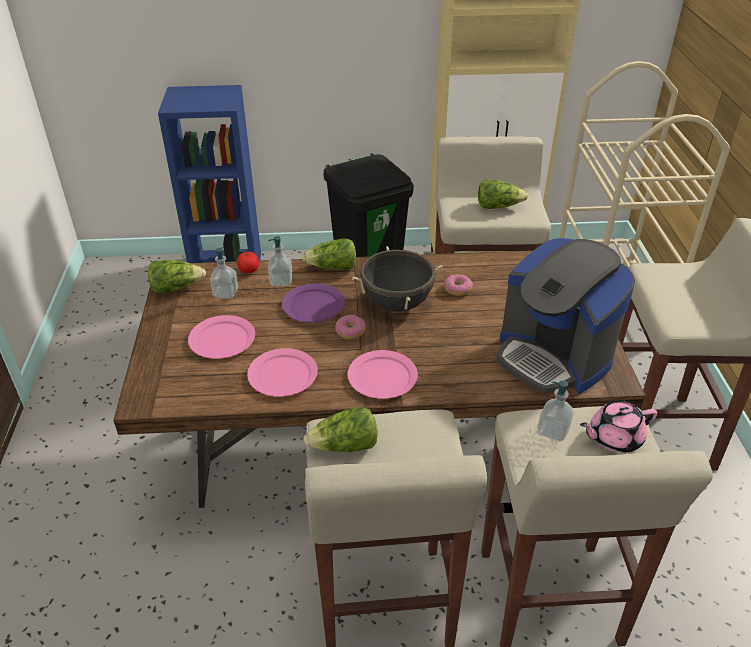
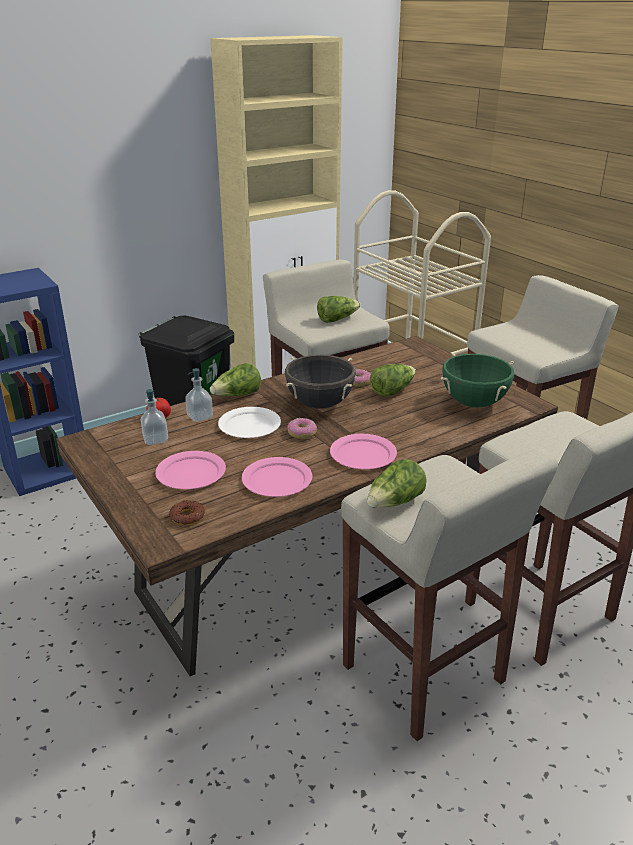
camera: 30 degrees left, 10 degrees down
lettuce [148,260,206,293] -> lettuce moved to [370,364,416,397]
purple plate [282,284,345,323] -> white plate [218,407,281,438]
coffee machine [497,238,635,394] -> green cooking pot [441,353,514,408]
soap dispenser [537,380,574,442] -> none
pink teapot [580,401,658,453] -> none
none -> donut [169,500,205,525]

